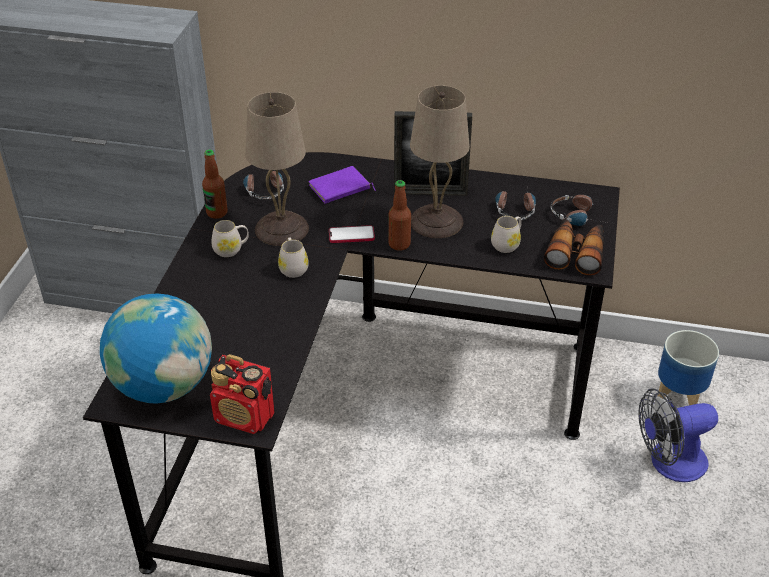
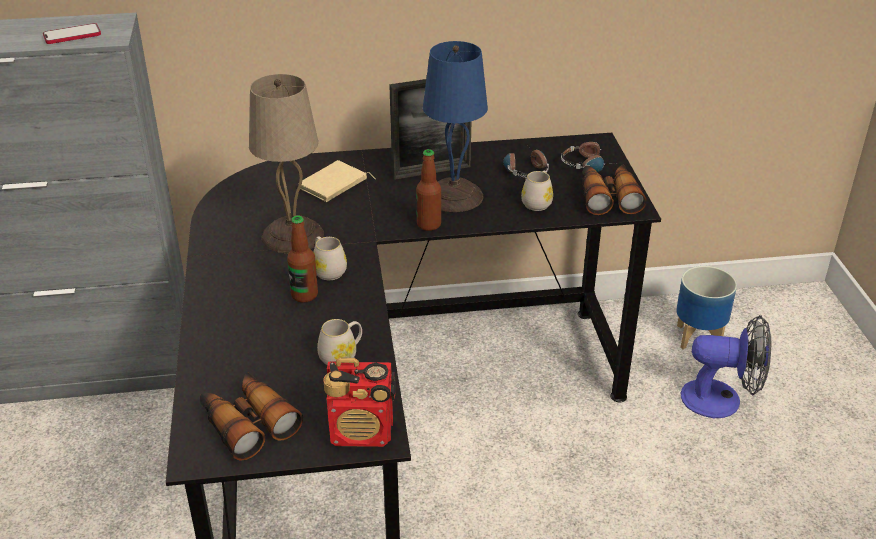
camera: 20 degrees left, 5 degrees down
globe [100,294,212,404] -> binoculars [200,372,303,461]
bottle [202,150,228,219] -> bottle moved to [287,216,318,303]
white mug [211,220,249,257] -> white mug moved to [317,319,362,365]
headphones [243,171,284,200] -> none
purple book [308,166,376,204] -> beige book [298,160,375,202]
phone [329,225,375,243] -> phone moved to [43,23,101,44]
beige table lamp [410,85,470,238] -> blue table lamp [423,41,488,212]
fan [638,388,718,482] -> fan turned 135 degrees counterclockwise [681,315,771,418]

